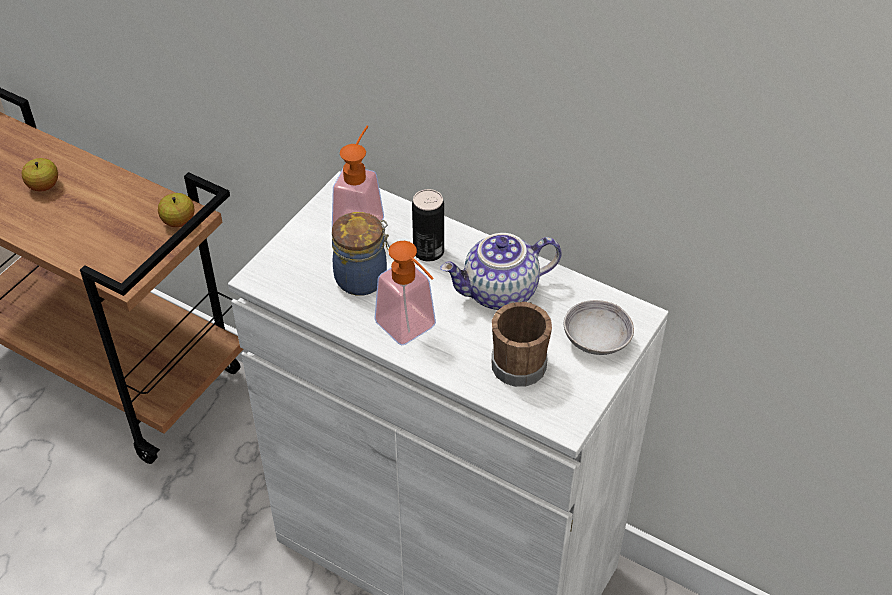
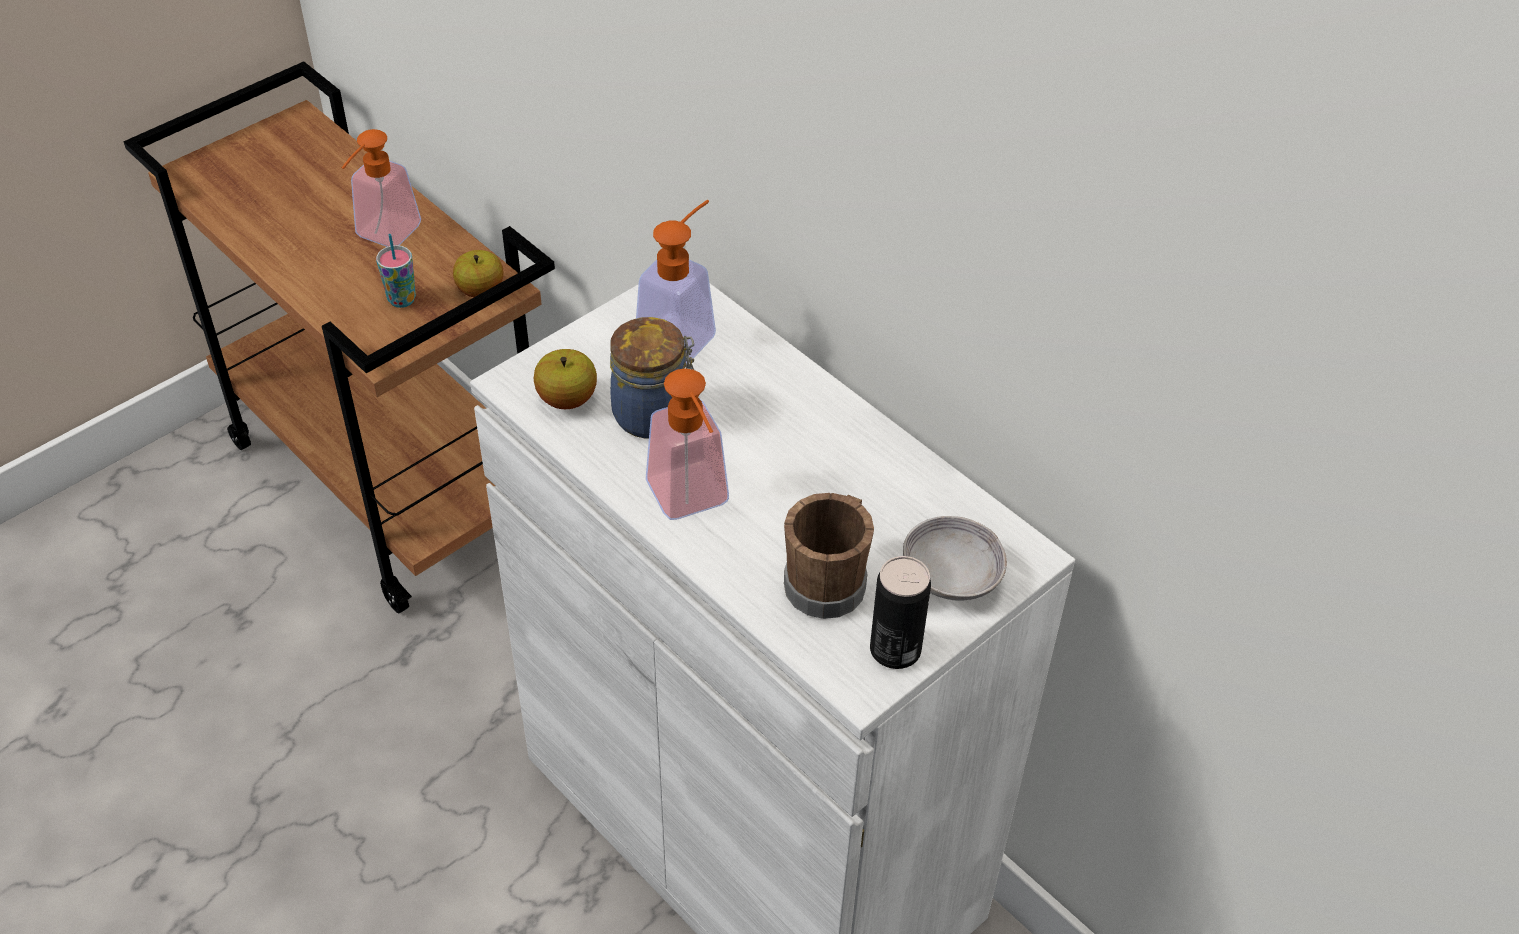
camera: 15 degrees right, 0 degrees up
apple [22,158,58,191] -> apple moved to [534,349,597,409]
can [412,189,444,261] -> can moved to [870,556,931,669]
teapot [440,233,562,310] -> none
none -> soap dispenser [342,129,421,247]
none -> cup [376,234,416,308]

